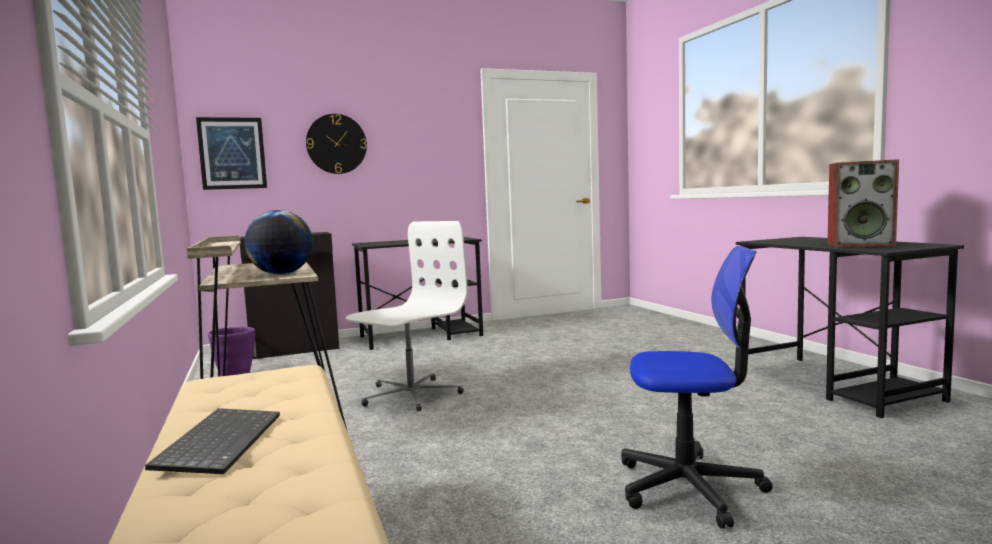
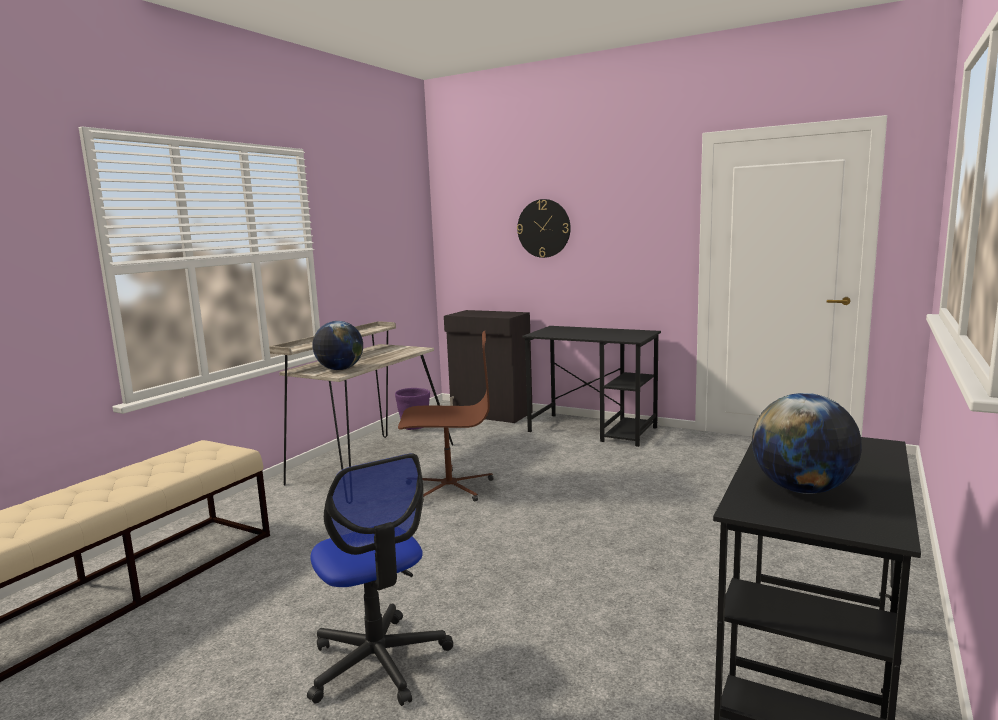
camera: 50 degrees right, 5 degrees up
keyboard [145,408,280,474] -> none
picture [196,117,267,190] -> none
white office chair [346,221,468,411] -> brown office chair [398,331,494,502]
speaker [827,159,899,247] -> globe [752,393,862,494]

